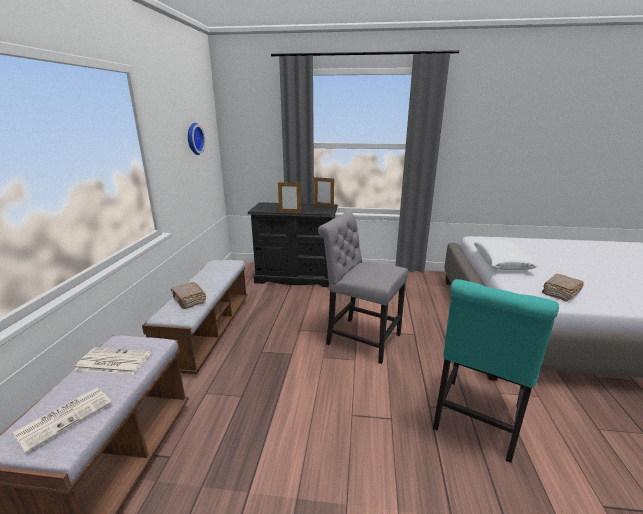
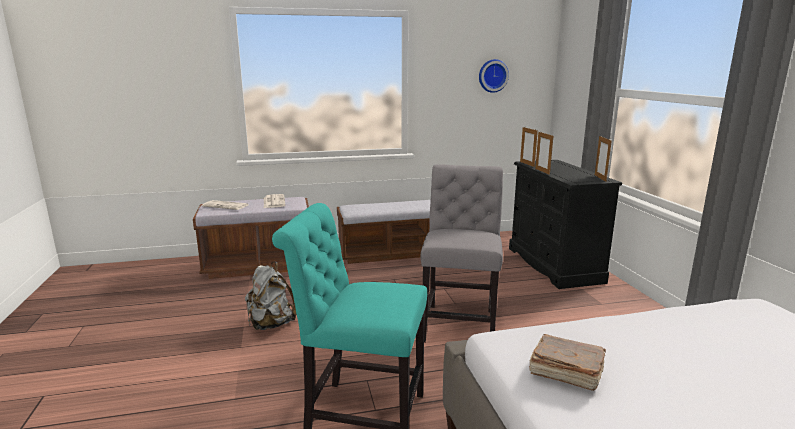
camera: 70 degrees right, 5 degrees down
brown book [170,282,206,309] -> none
white pillow [474,240,538,270] -> none
none -> grey backpack [245,262,296,330]
none -> picture frame [520,126,538,167]

